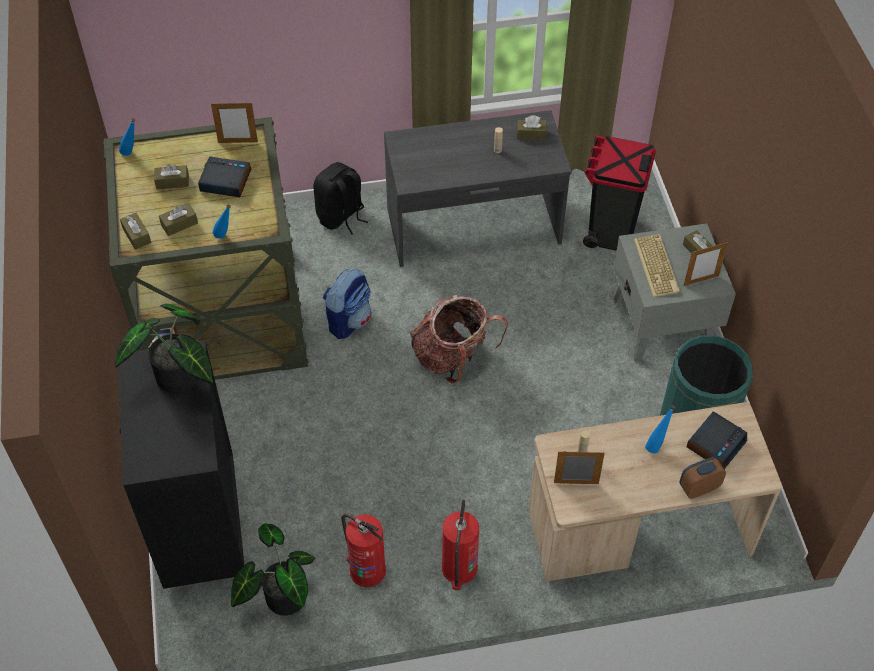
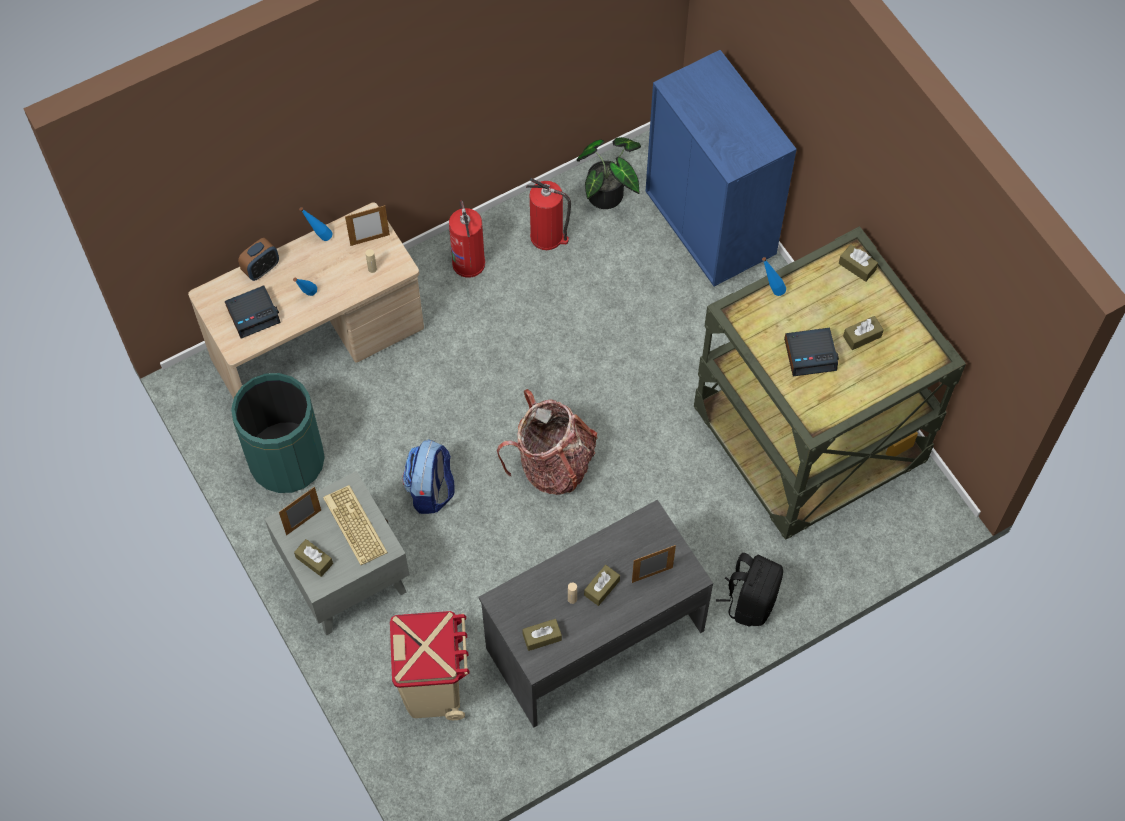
camera: 160 degrees right, 10 degrees up
potted plant [115,304,214,393] -> none
black cabinet [118,341,244,589] -> blue cabinet [646,50,797,287]
blue bottle [119,118,136,156] -> blue bottle moved to [299,207,332,241]
brown tissue box [159,203,198,236] -> brown tissue box moved to [584,565,620,606]
picture frame [211,102,258,143] -> picture frame moved to [632,545,676,583]
backpack [323,269,371,339] -> backpack moved to [402,439,454,514]
black trash can [583,135,656,251] -> beige trash can [390,611,469,720]
alarm clock [687,412,747,469] -> alarm clock turned 135 degrees counterclockwise [225,286,281,339]

